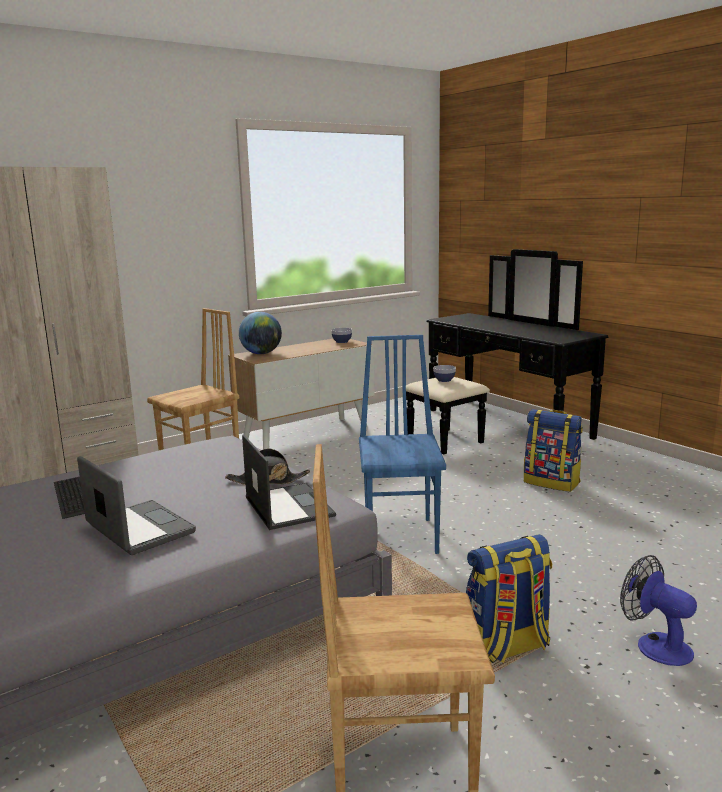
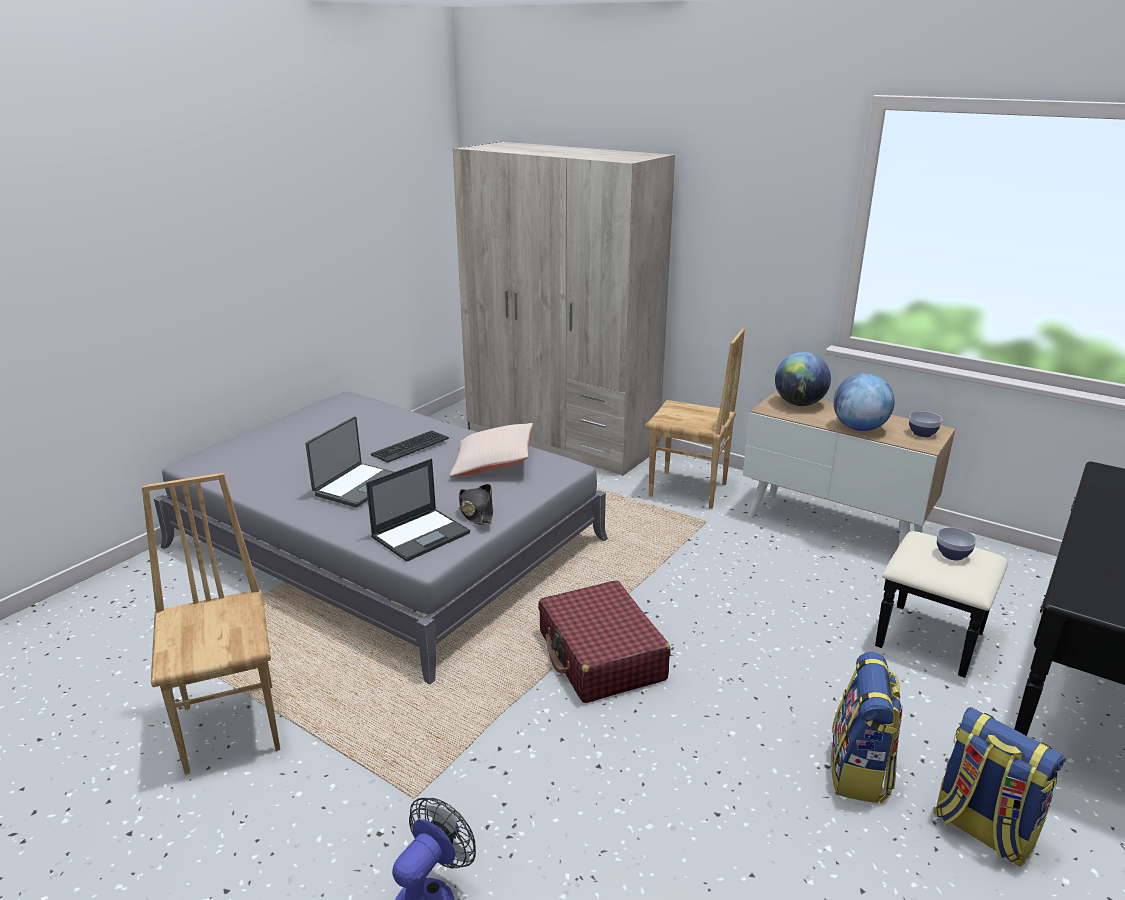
camera: 70 degrees right, 10 degrees up
blue chair [359,335,446,554] -> red suitcase [538,580,671,703]
backpack [466,534,552,663] -> backpack moved to [934,707,1066,867]
none -> beige pillow [450,423,533,477]
none -> globe [833,373,895,431]

